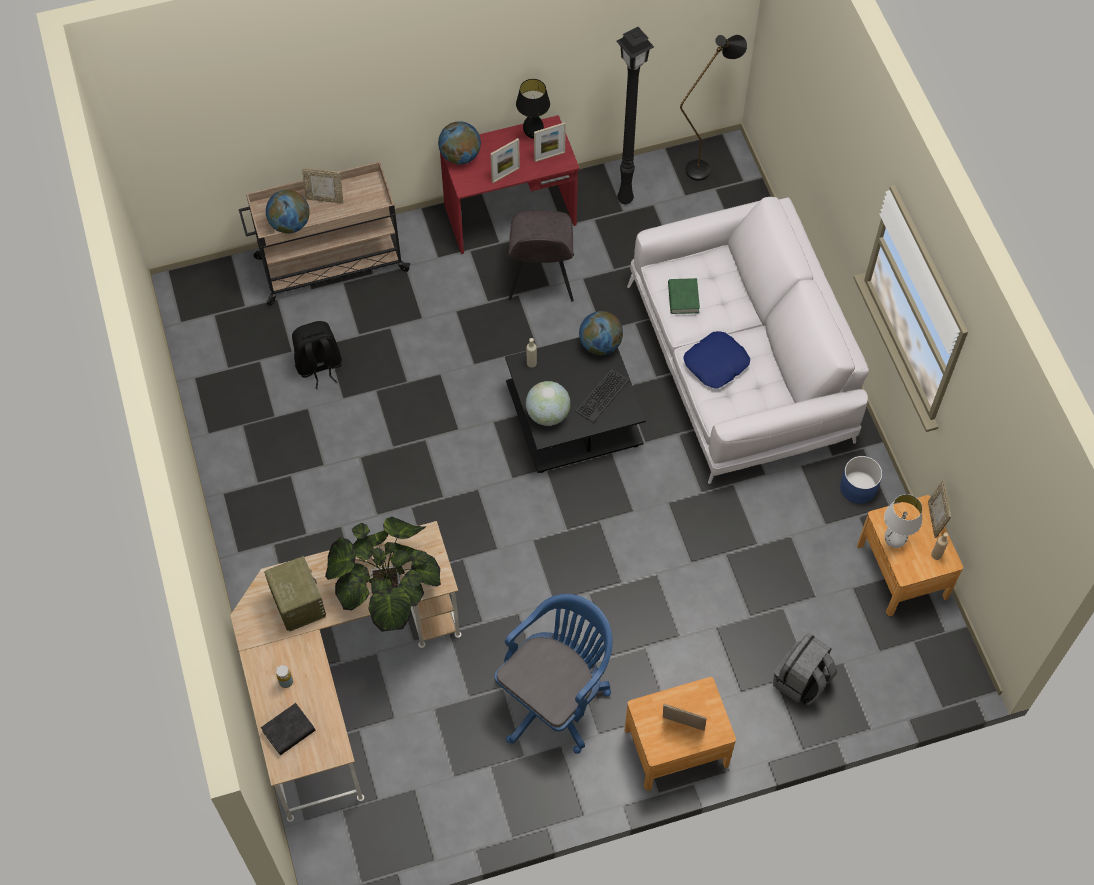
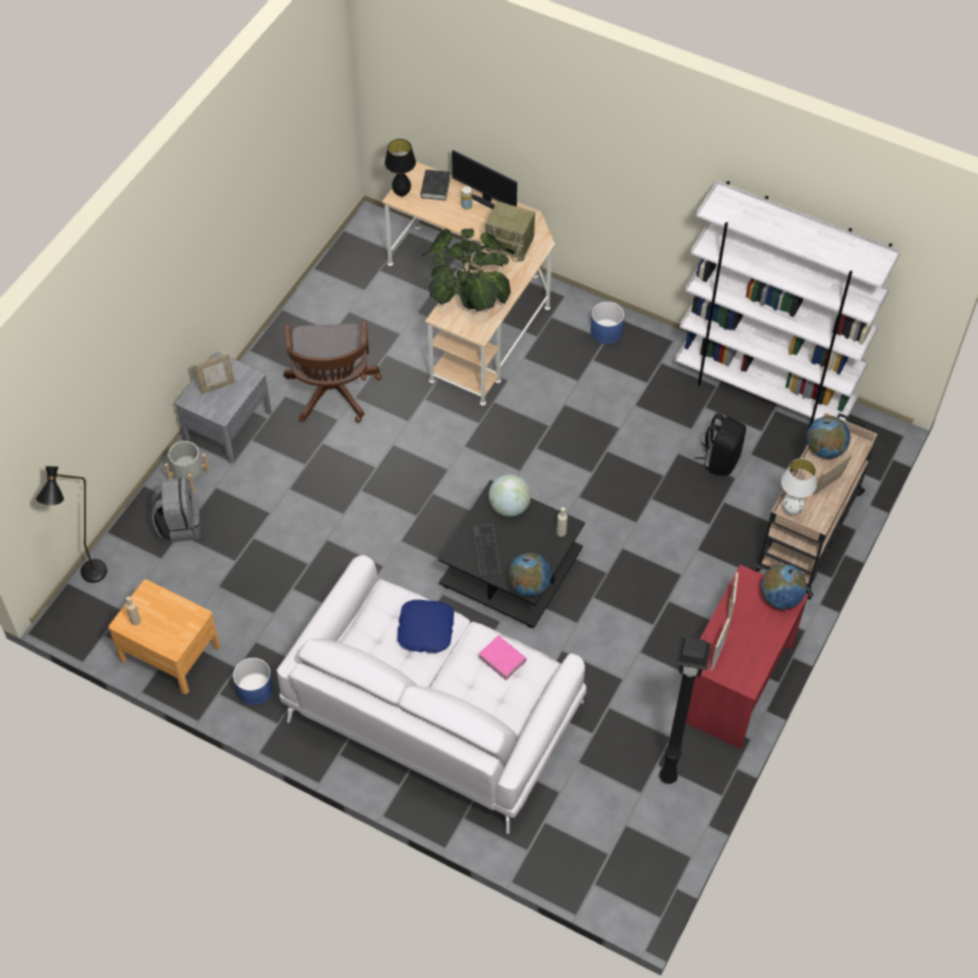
camera: 135 degrees right, 5 degrees down
blue office chair [494,594,612,754] -> brown office chair [283,320,381,423]
grey chair [508,210,574,301] -> none
black table lamp [516,79,550,139] -> black table lamp moved to [385,139,416,197]
brown nightstand [625,677,736,791] -> grey nightstand [176,352,271,463]
green book [668,278,700,314] -> pink book [479,635,526,680]
black floor lamp [680,35,747,181] -> black floor lamp moved to [36,466,107,583]
white table lamp [884,494,922,548] -> white table lamp moved to [781,458,817,515]
picture frame [928,480,951,538] -> none
none -> grey planter [165,441,209,493]
none -> monitor [452,150,517,209]
none -> blue planter [590,301,624,344]
none -> white bookcase [675,180,901,429]

